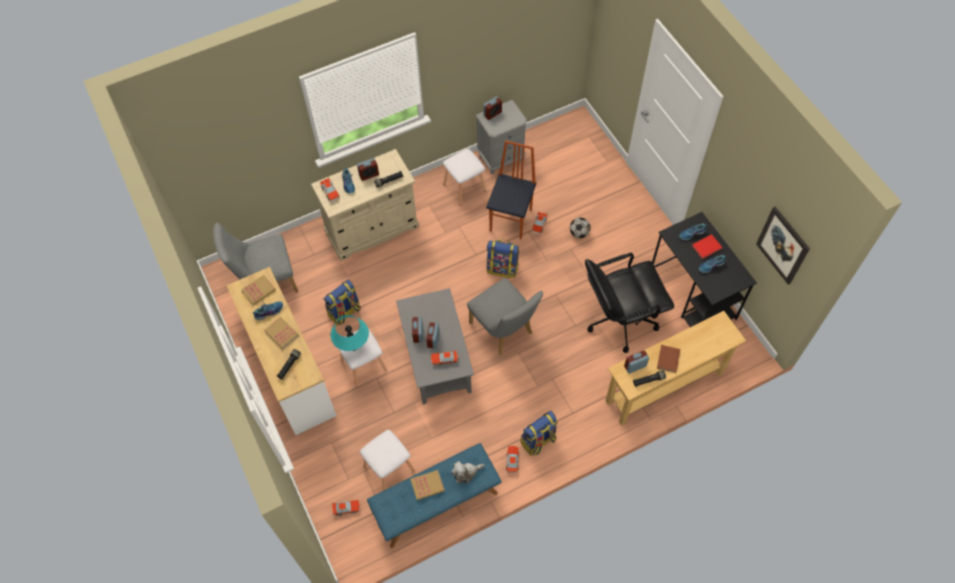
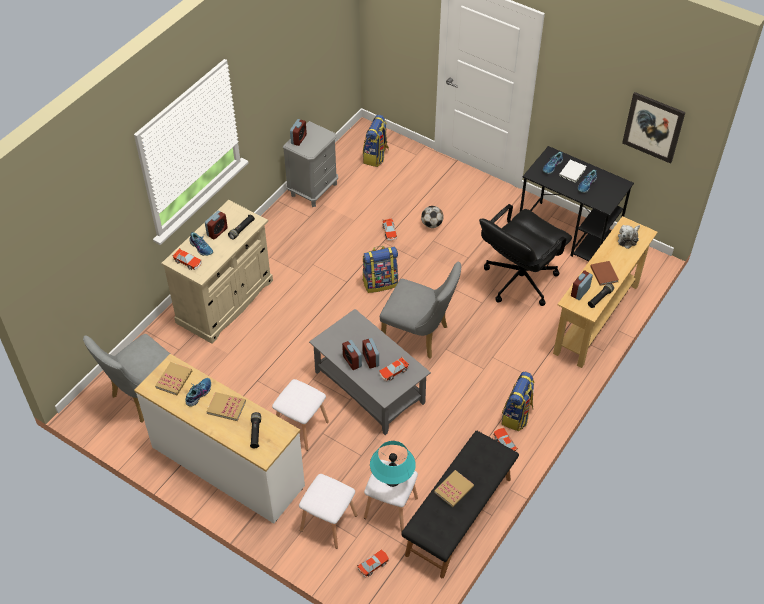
camera: 30 degrees left, 10 degrees down
backpack [323,280,361,326] -> backpack moved to [363,115,389,167]
turquoise table lamp [331,315,369,351] -> turquoise table lamp moved to [370,441,416,487]
blue bench [367,443,502,548] -> black bench [401,431,519,578]
white stool [443,149,486,206] -> white stool moved to [299,474,357,549]
plush toy [451,461,485,483] -> plush toy moved to [618,225,640,249]
chair [486,140,536,239] -> none
red book [692,234,723,259] -> white book [559,160,587,183]

